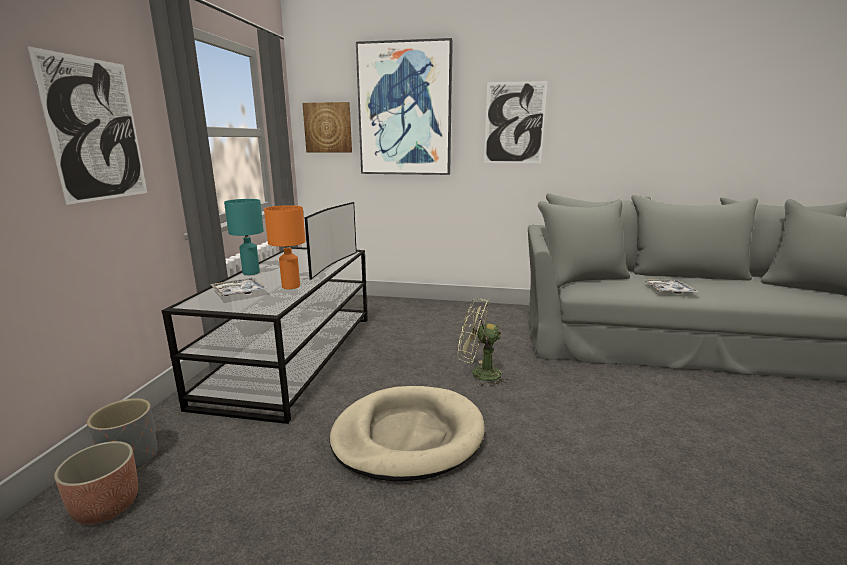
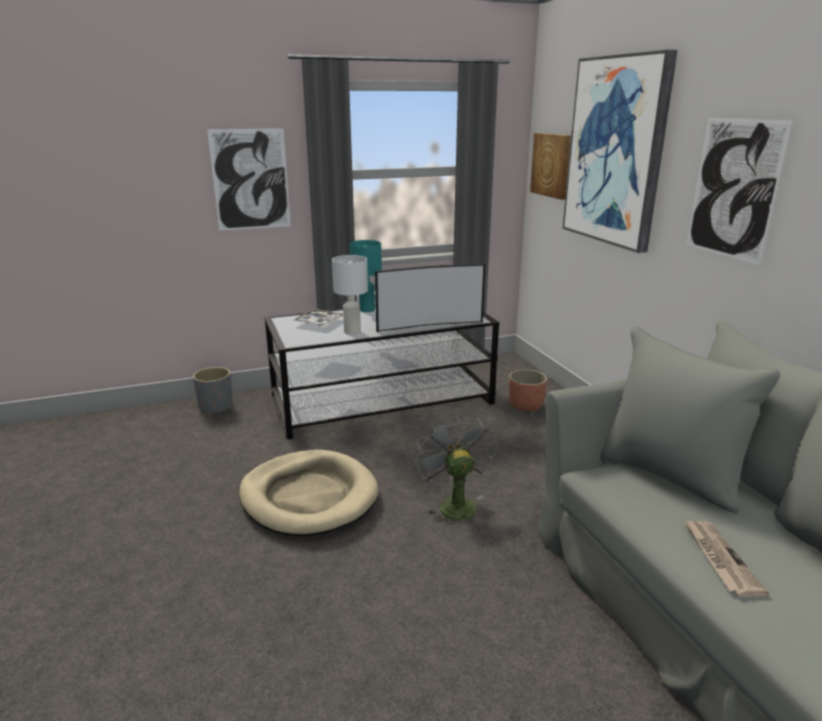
camera: 60 degrees right, 5 degrees up
planter [54,441,138,524] -> planter moved to [509,370,547,412]
orange table lamp [264,205,306,289] -> white table lamp [332,255,368,335]
green fan [458,298,510,387] -> grey fan [415,414,496,528]
tray [643,279,699,294] -> newspaper [684,519,769,597]

